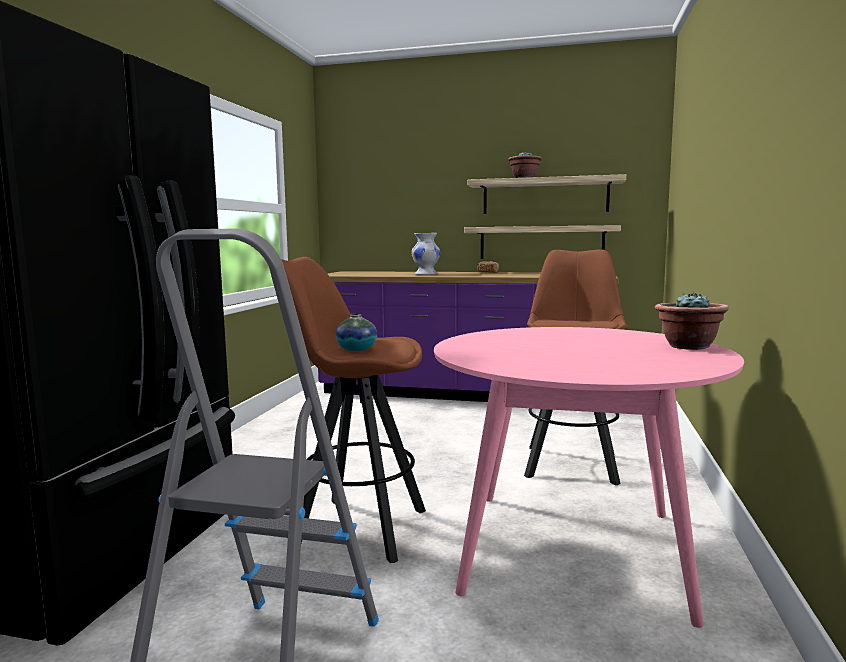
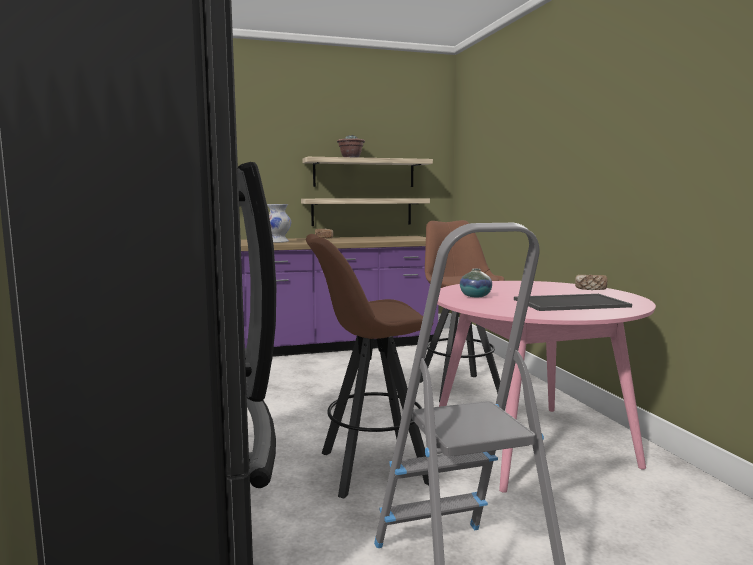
camera: 30 degrees left, 0 degrees up
vase [335,314,377,351] -> vase moved to [460,269,492,297]
potted plant [655,292,729,350] -> bread [575,275,607,290]
none -> tray [514,294,632,311]

